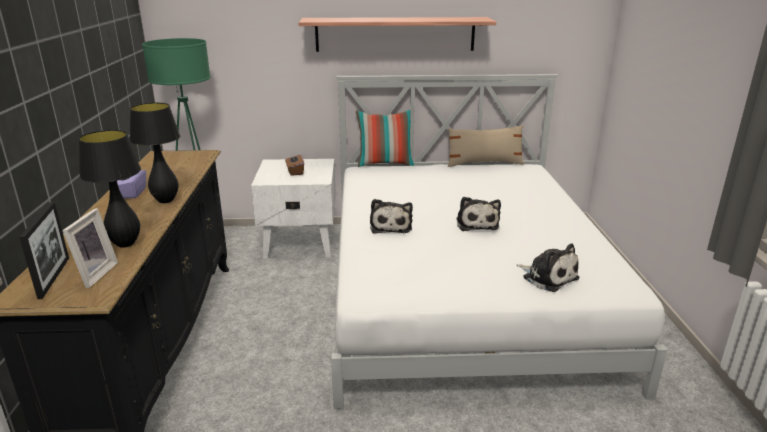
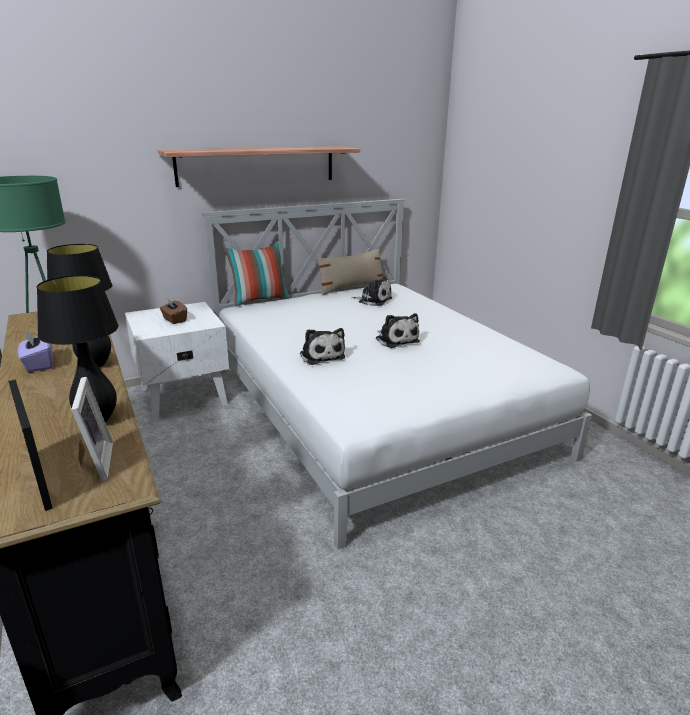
camera: 25 degrees left, 0 degrees up
plush toy [517,243,579,292] -> plush toy moved to [351,276,392,306]

